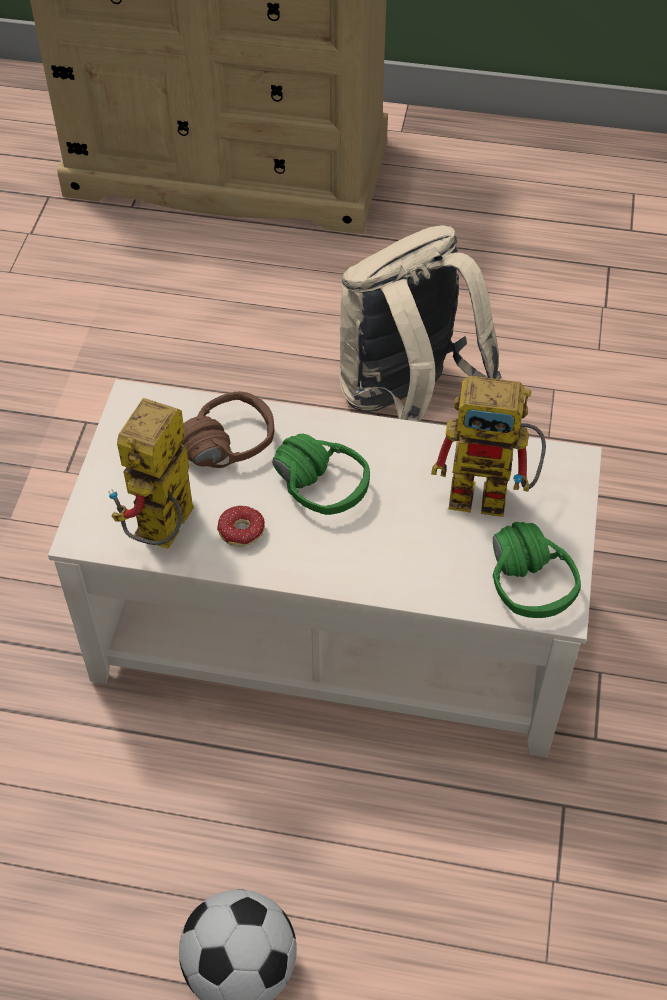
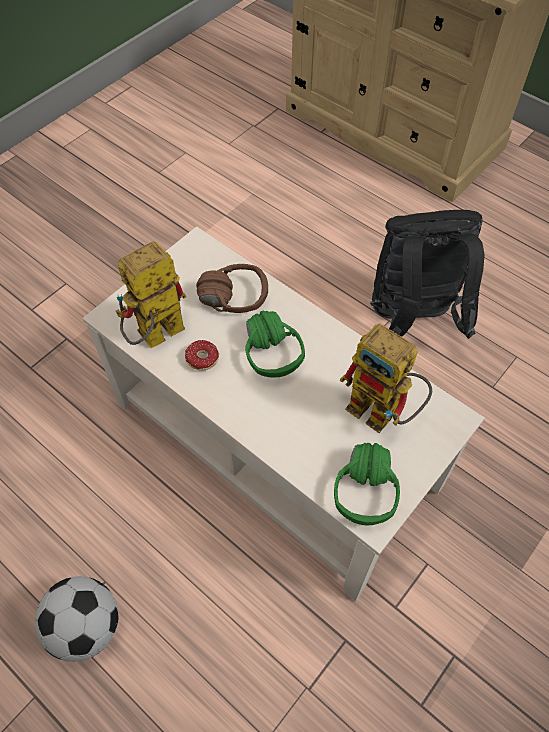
camera: 30 degrees right, 5 degrees up
beige backpack [339,225,502,422] -> black backpack [370,210,484,339]

